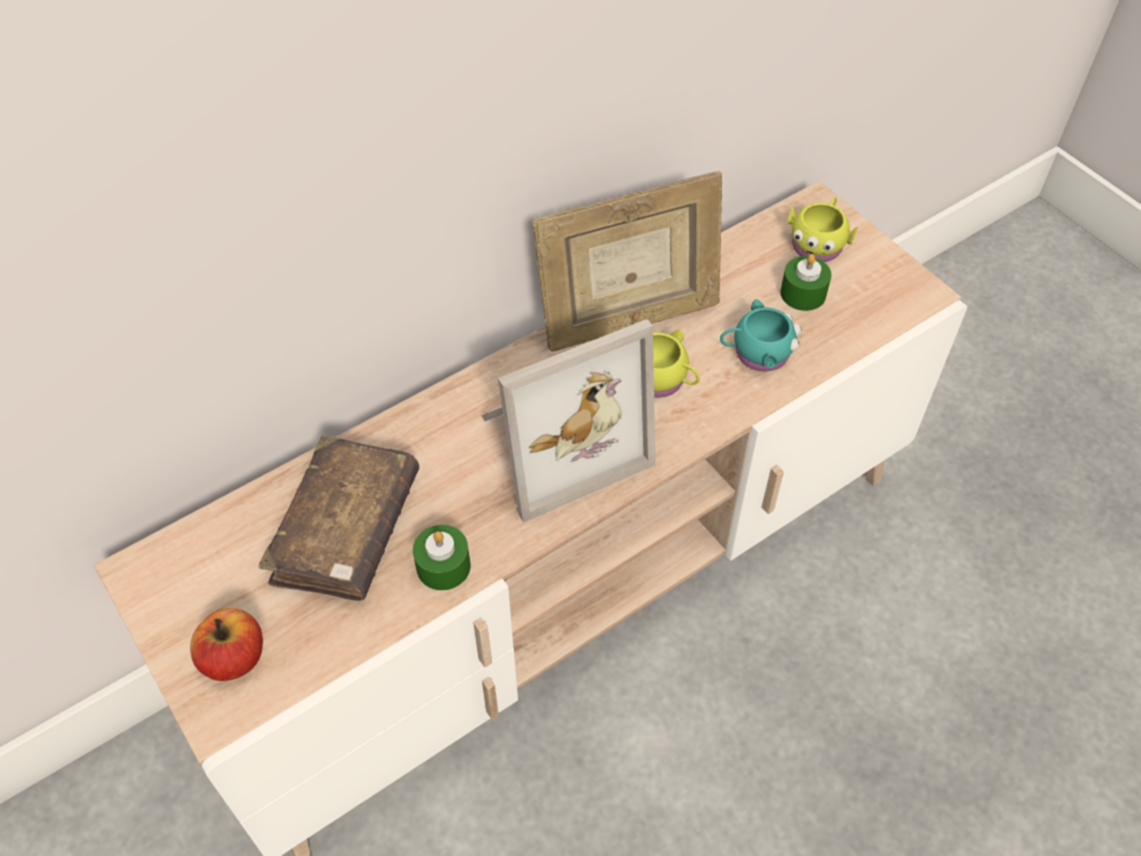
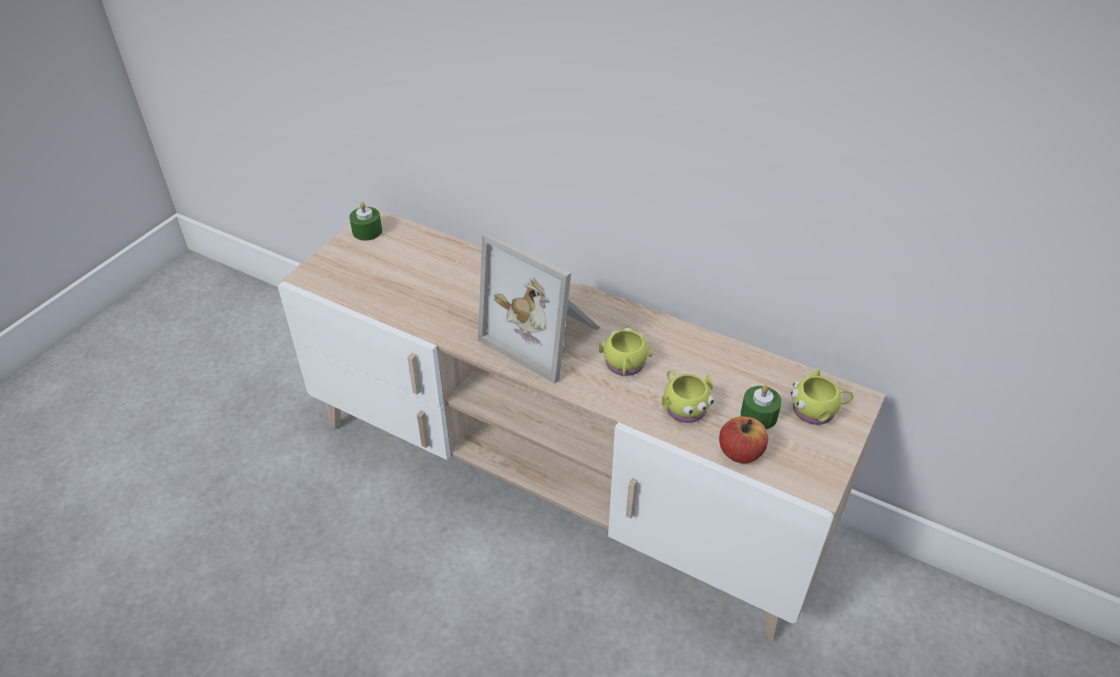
camera: 65 degrees right, 10 degrees down
apple [190,608,263,681] -> apple moved to [719,416,768,464]
brown book [259,435,419,601] -> none
green candle [413,525,471,590] -> green candle moved to [349,202,382,241]
picture frame [532,171,722,352] -> none
turquoise mug [720,299,802,372] -> yellow mug [661,369,714,423]

